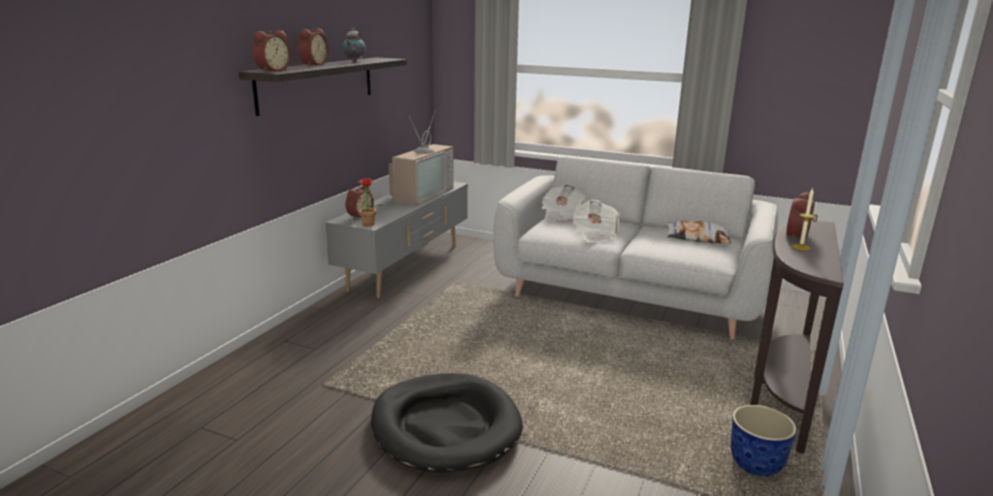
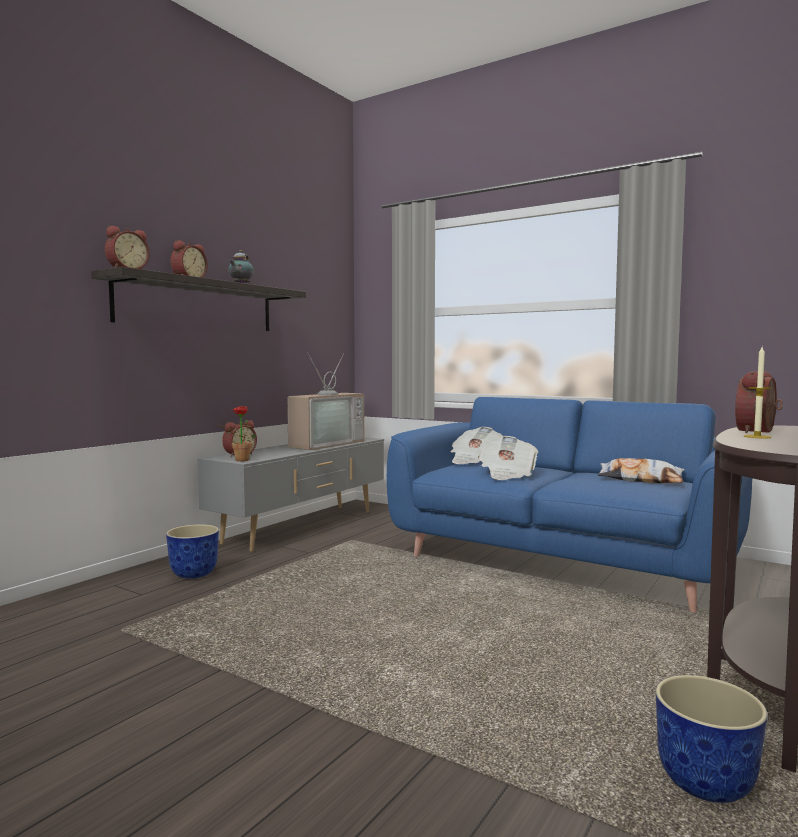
camera: 10 degrees right, 15 degrees down
black dog bed [371,373,523,473] -> none
grey sofa [493,156,778,340] -> blue sofa [387,397,752,613]
none -> planter [166,524,219,579]

